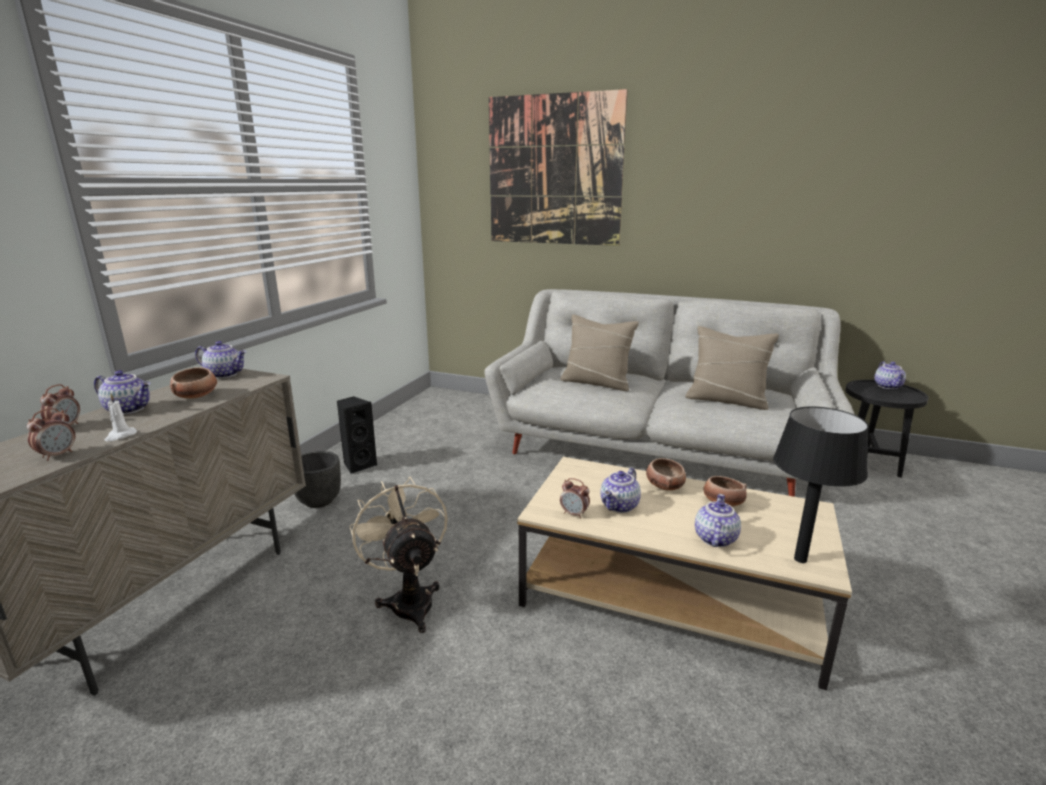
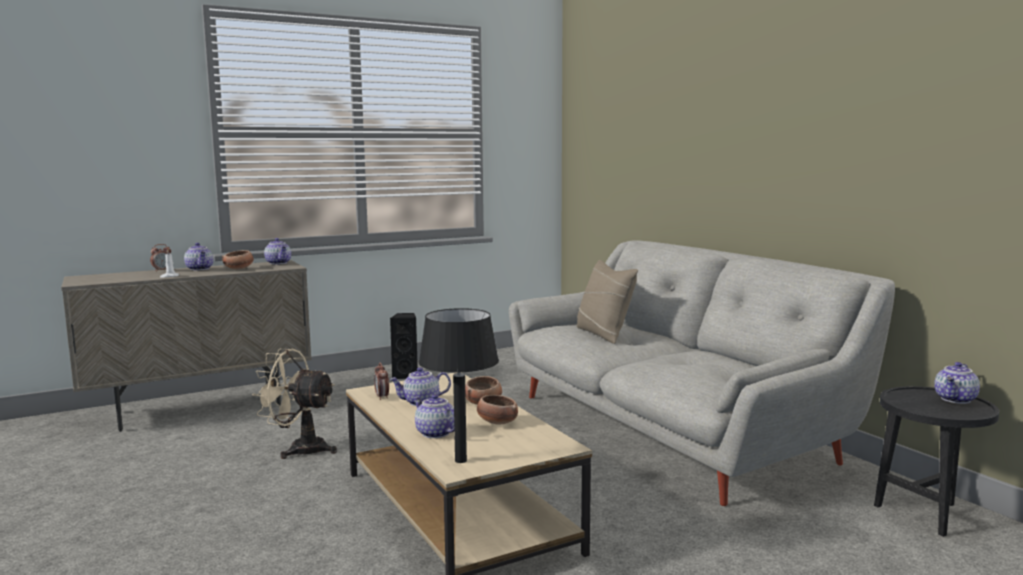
camera: 40 degrees right, 10 degrees down
alarm clock [27,408,75,461] -> none
black planter [294,451,341,508] -> none
beige fan [349,477,448,633] -> beige fan turned 90 degrees counterclockwise [252,349,337,459]
picture [489,89,628,246] -> none
beige pillow [685,326,779,410] -> none
teapot [695,494,741,547] -> teapot turned 105 degrees counterclockwise [413,394,454,438]

